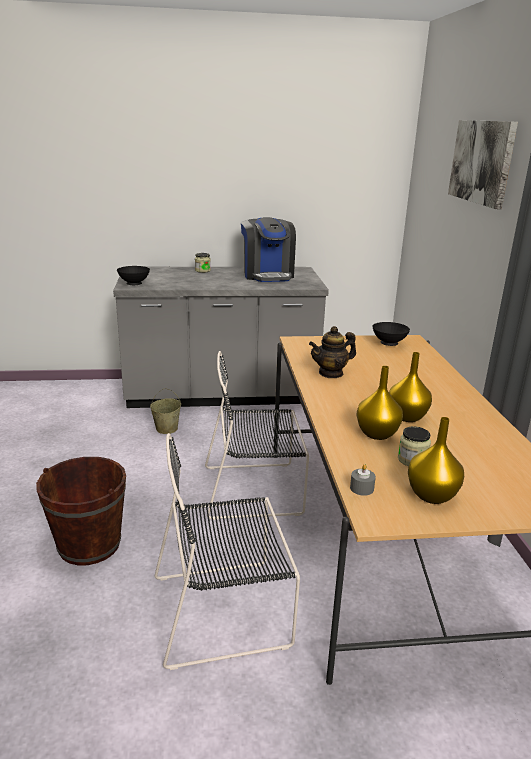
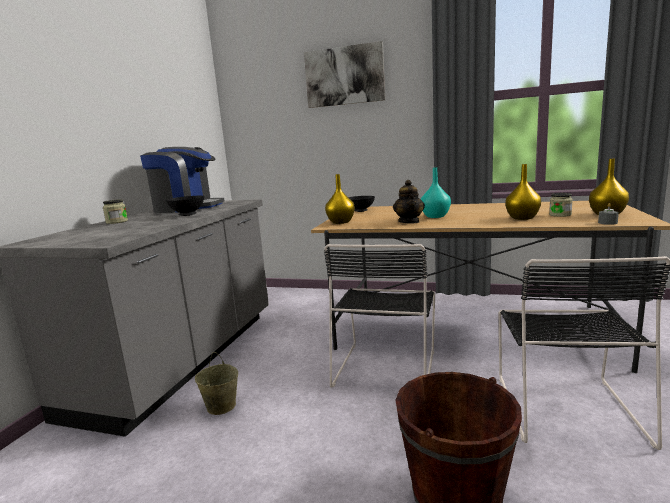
camera: 65 degrees left, 10 degrees down
black bowl [117,266,150,285] -> black bowl moved to [166,196,204,216]
yellow vase [389,352,432,422] -> yellow vase moved to [325,174,355,224]
none -> turquoise vase [421,167,451,218]

